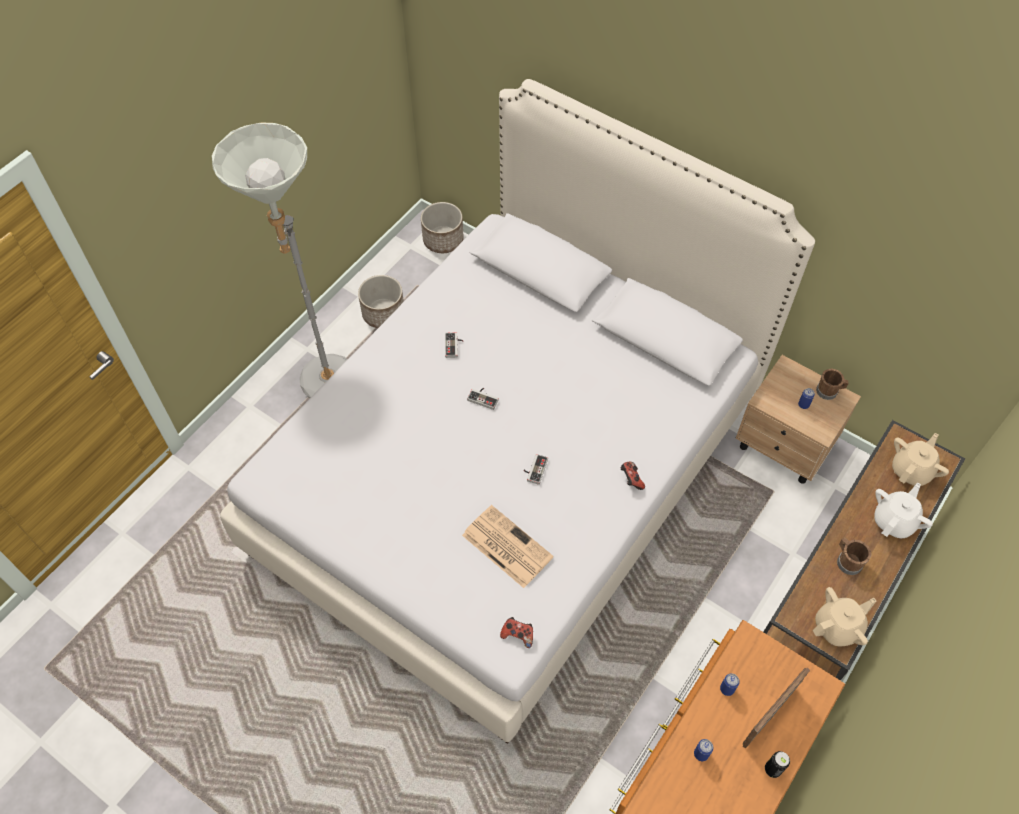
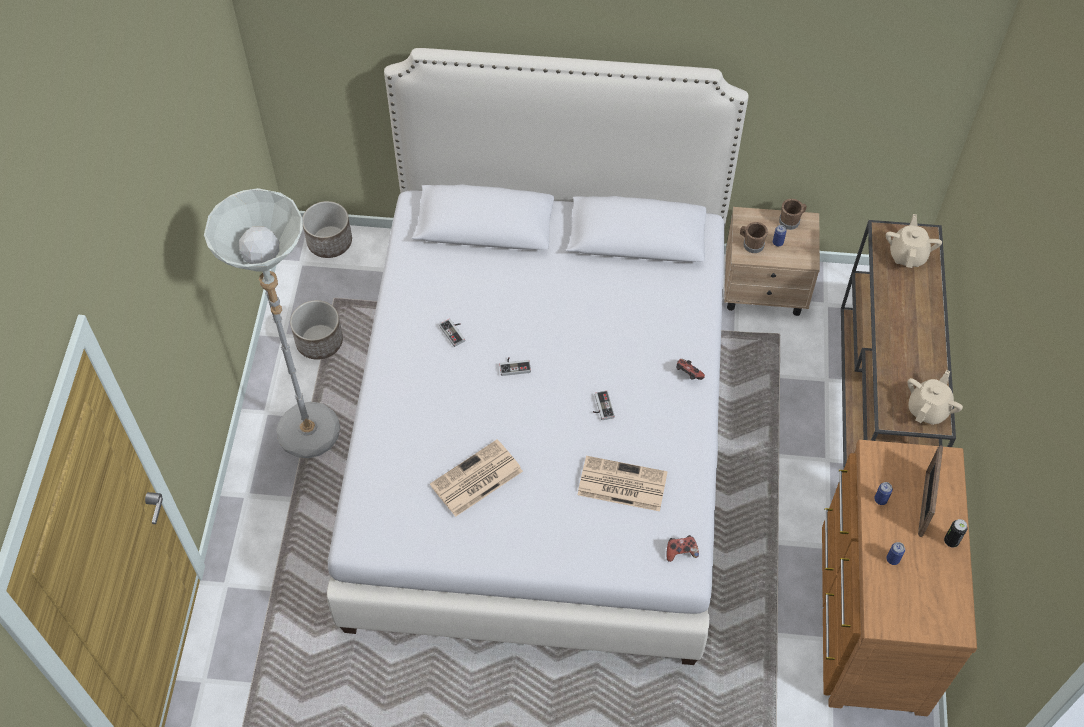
camera: 30 degrees left, 0 degrees up
brown mug [837,538,871,575] -> brown mug moved to [740,222,768,253]
white teapot [874,482,933,538] -> none
none -> newspaper [430,440,523,517]

